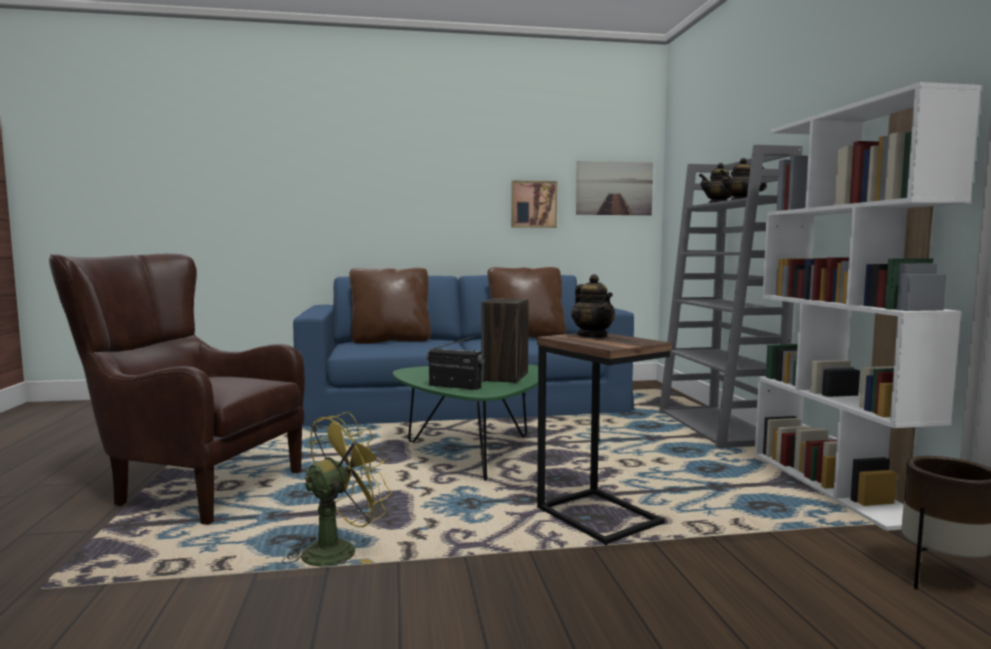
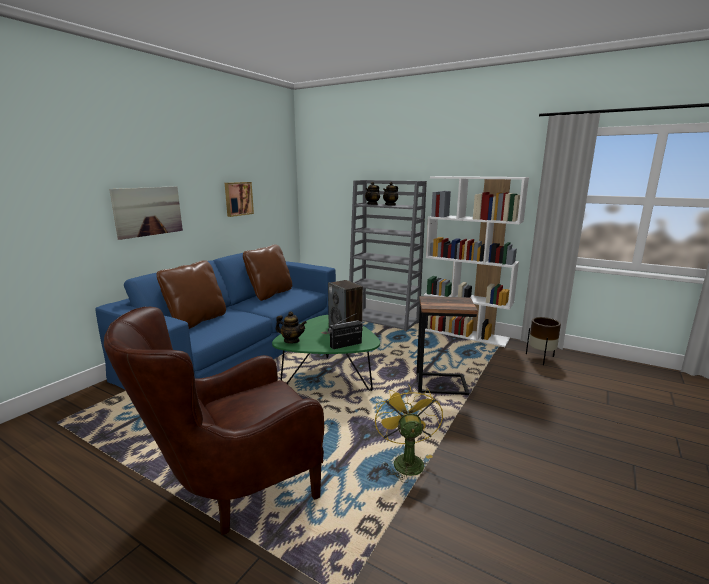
camera: 50 degrees left, 10 degrees up
teapot [571,274,615,338] -> teapot moved to [276,312,307,344]
picture [576,161,653,215] -> picture moved to [109,186,183,240]

